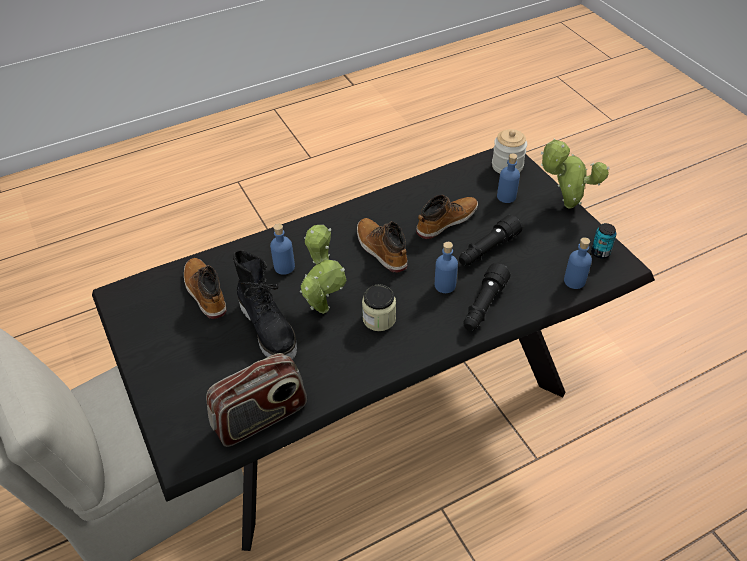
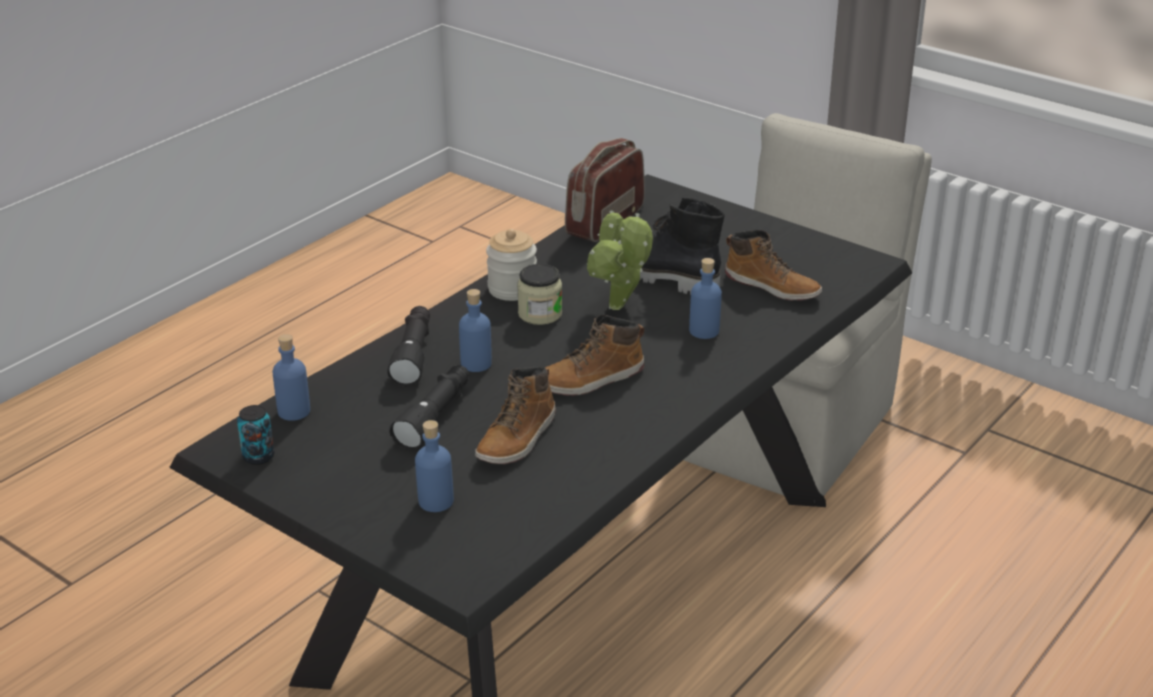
camera: 155 degrees right, 15 degrees down
boot [357,218,408,273] -> boot turned 120 degrees clockwise [545,314,644,396]
jar [492,129,527,174] -> jar moved to [486,229,537,301]
potted plant [540,139,610,209] -> none

